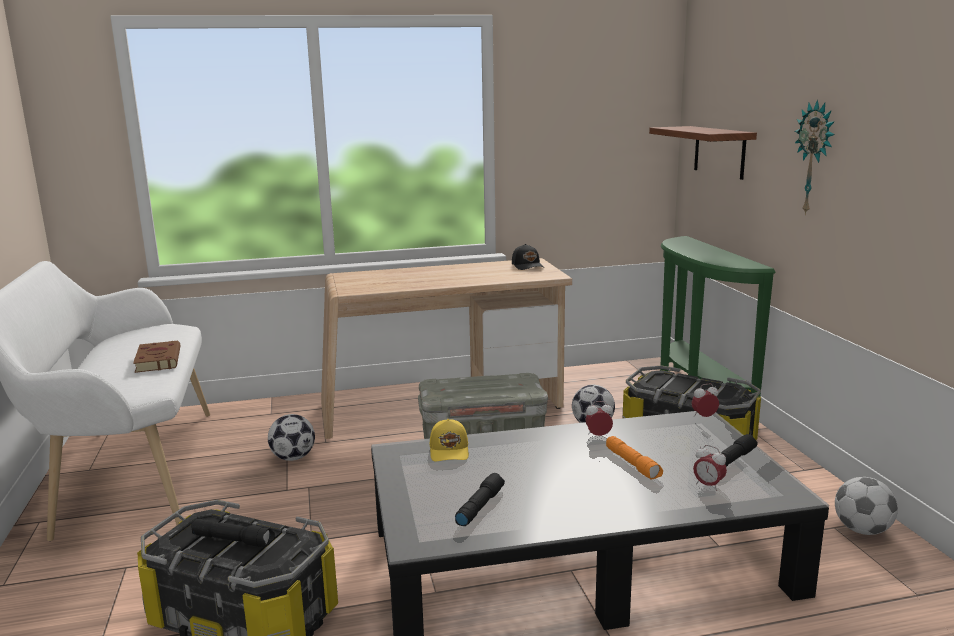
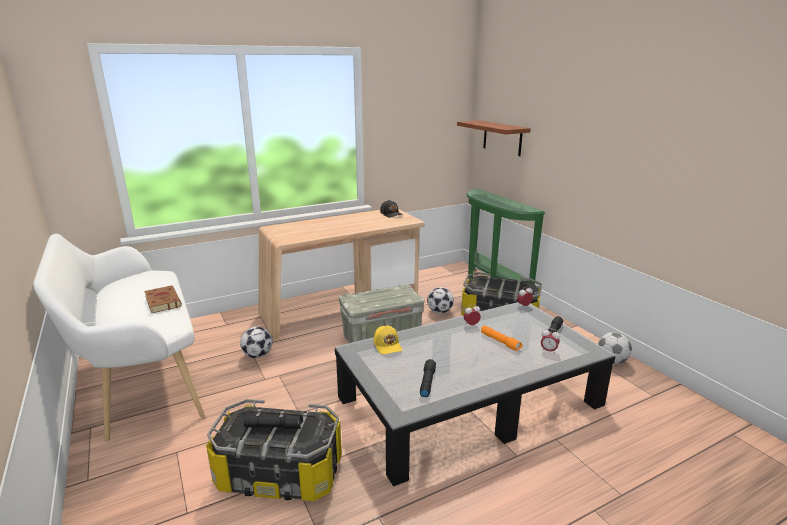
camera: 15 degrees left, 5 degrees up
wall clock [795,100,835,215] -> none

